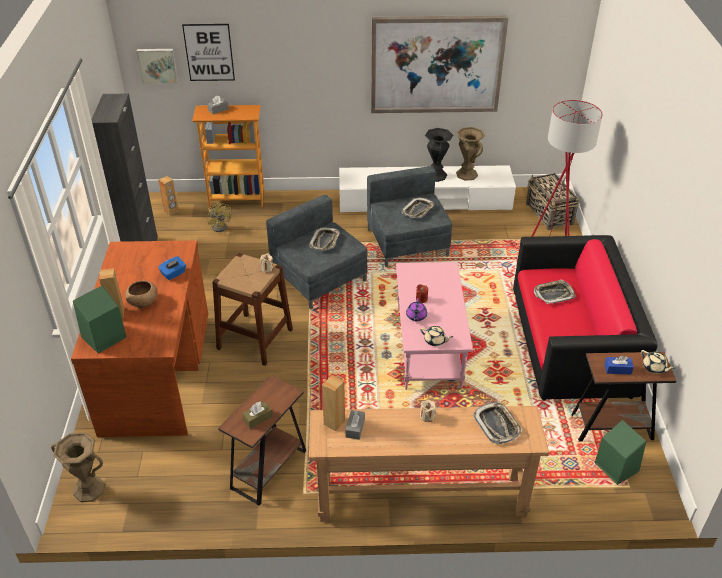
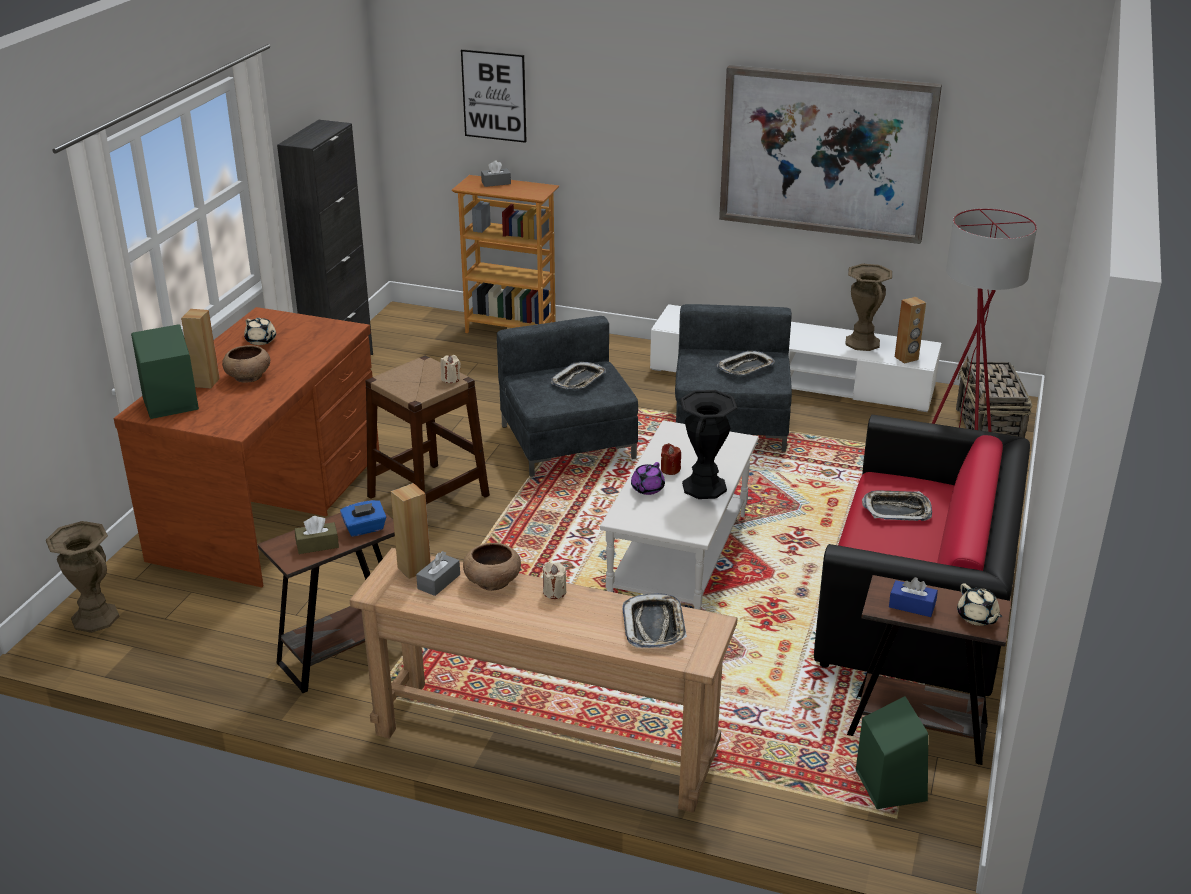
camera: 20 degrees right, 10 degrees down
picture [136,49,178,84] -> none
brown speaker [158,176,178,215] -> brown speaker moved to [895,297,926,364]
blue tissue box [158,256,186,280] -> blue tissue box moved to [340,500,386,537]
yellow fan [207,202,232,232] -> none
pink coffee table [396,262,473,390] -> white coffee table [600,420,759,610]
beige teapot [420,326,453,346] -> beige teapot moved to [244,318,276,345]
black vase [425,128,453,182] -> black vase moved to [680,390,737,499]
none -> brown bowl [463,543,521,591]

